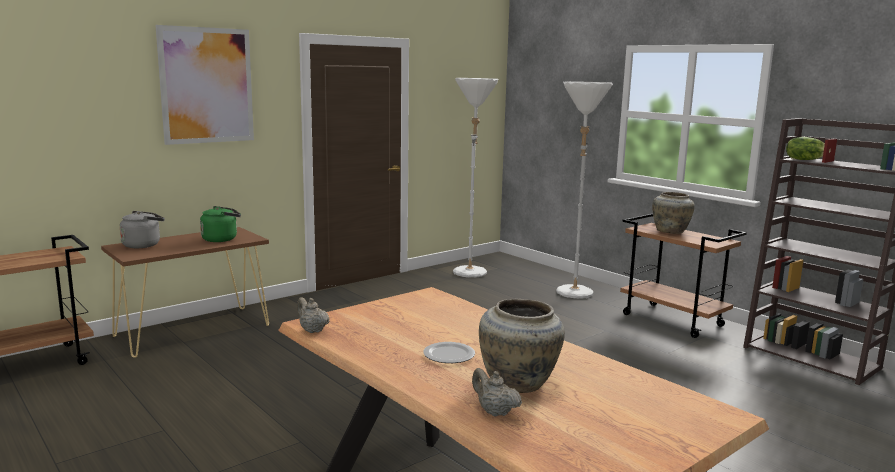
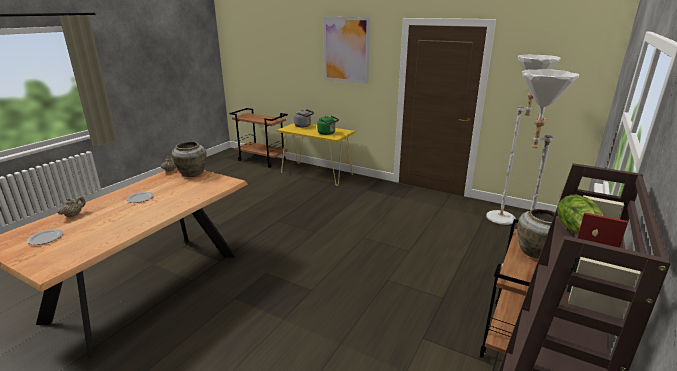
camera: 70 degrees right, 10 degrees up
brown console table [101,227,269,358] -> yellow console table [277,123,355,186]
beige vase [479,299,565,393] -> beige vase moved to [172,141,207,177]
none -> plate [27,229,63,245]

